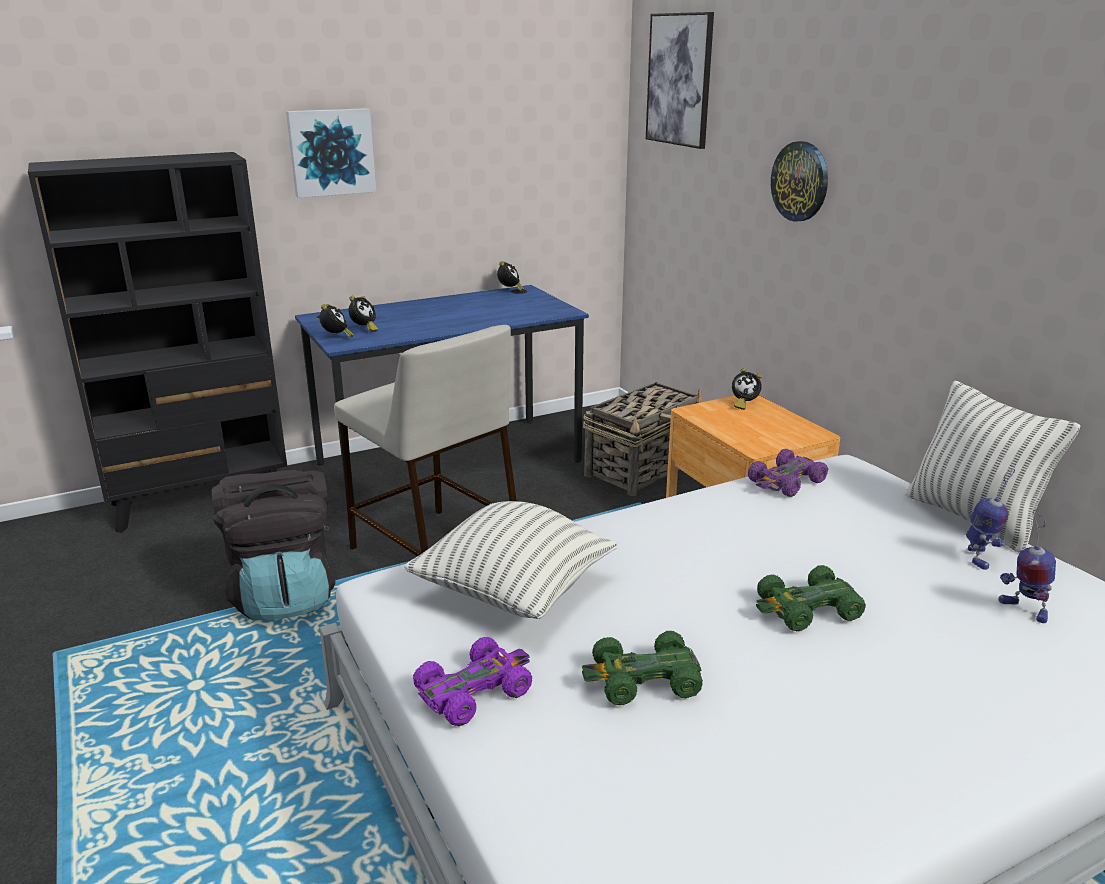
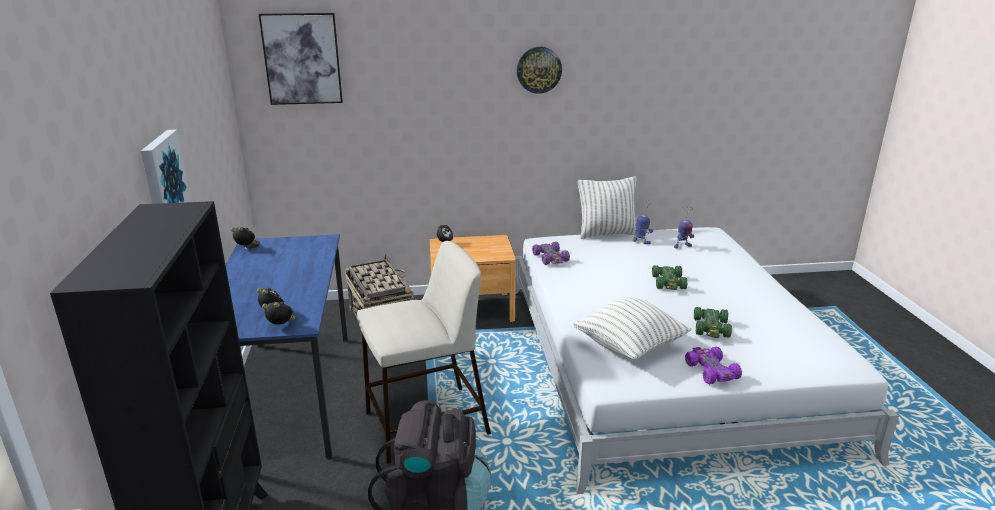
camera: 70 degrees left, 0 degrees up
wall clock [771,141,828,222] -> wall clock moved to [517,47,562,94]

